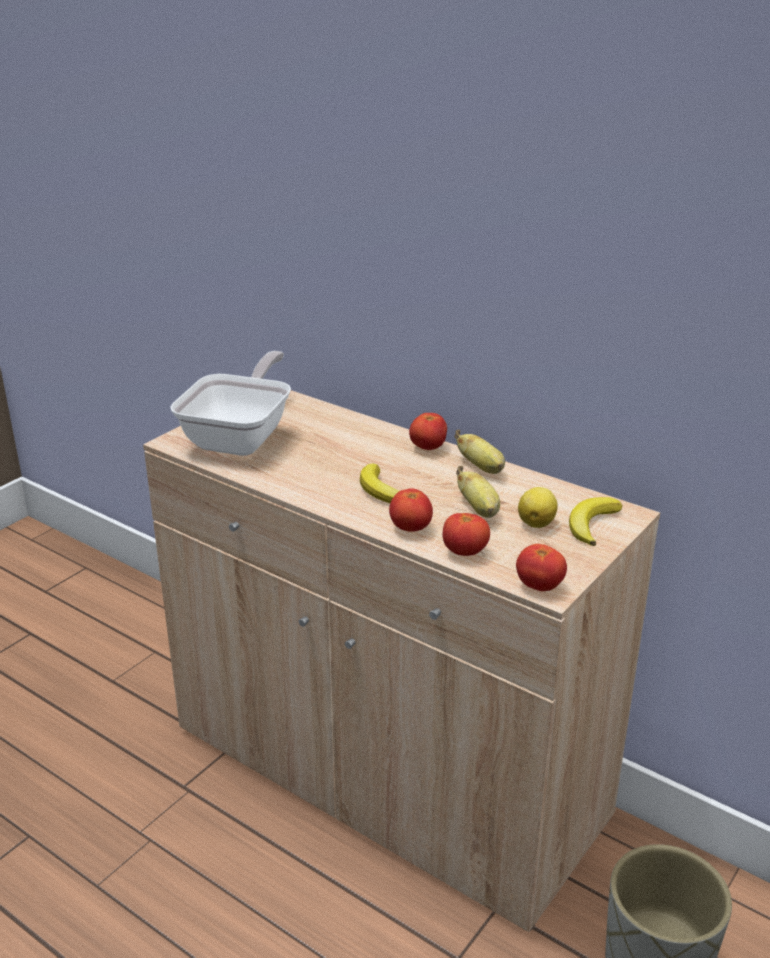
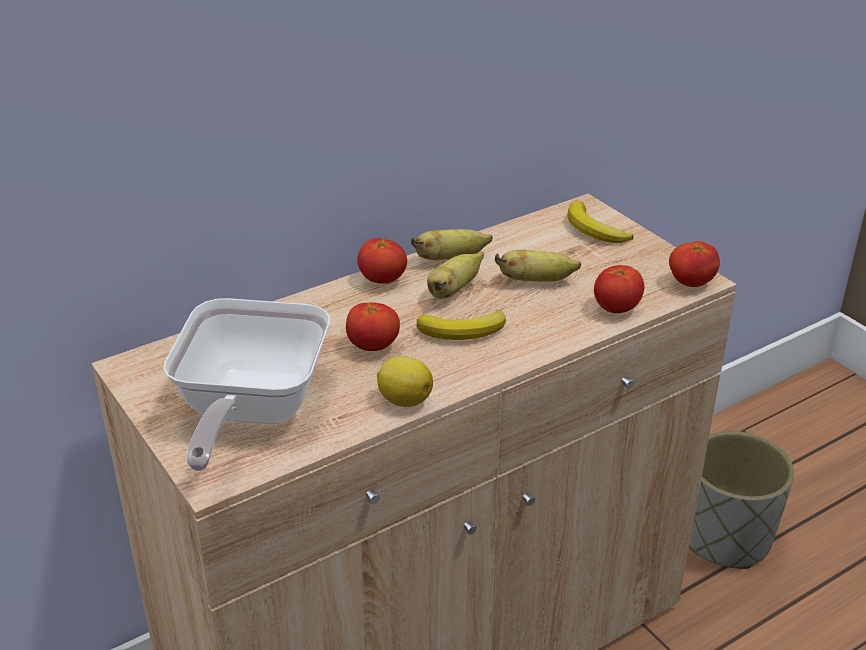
camera: 70 degrees left, 5 degrees up
frying pan [170,351,291,456] -> frying pan turned 120 degrees counterclockwise [163,298,330,471]
tomato [389,488,433,532] -> tomato moved to [346,302,400,351]
lemon [518,487,558,528] -> lemon moved to [377,356,433,407]
none -> banana [427,251,484,299]

